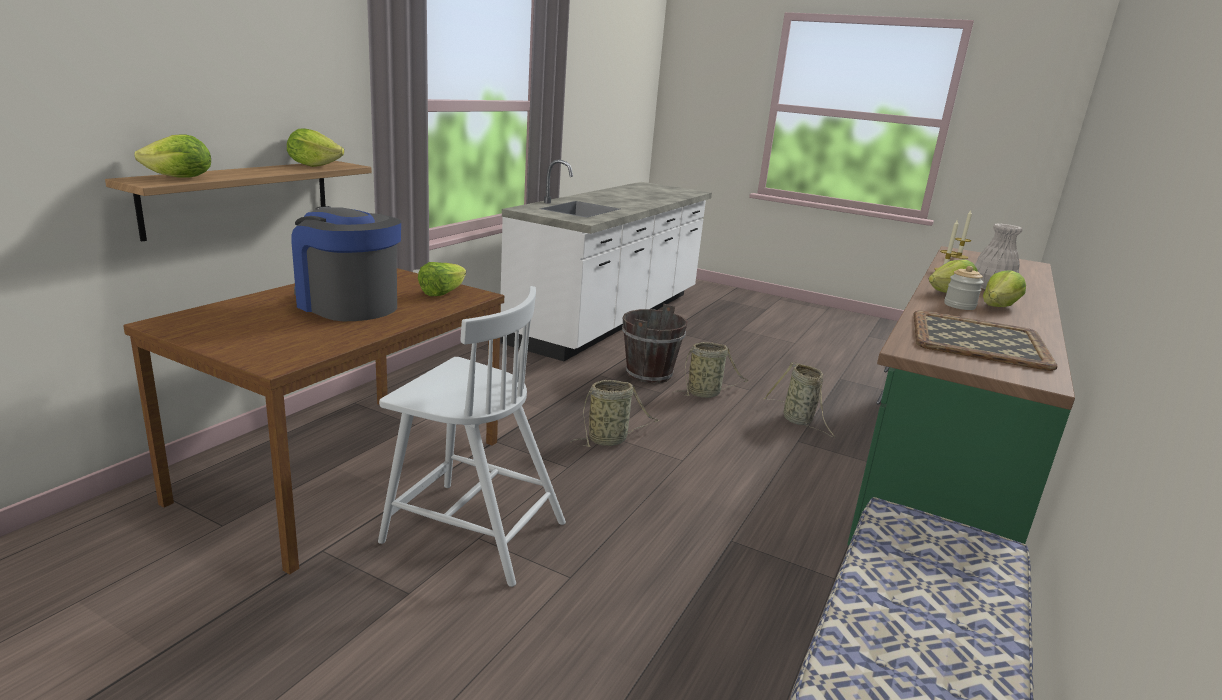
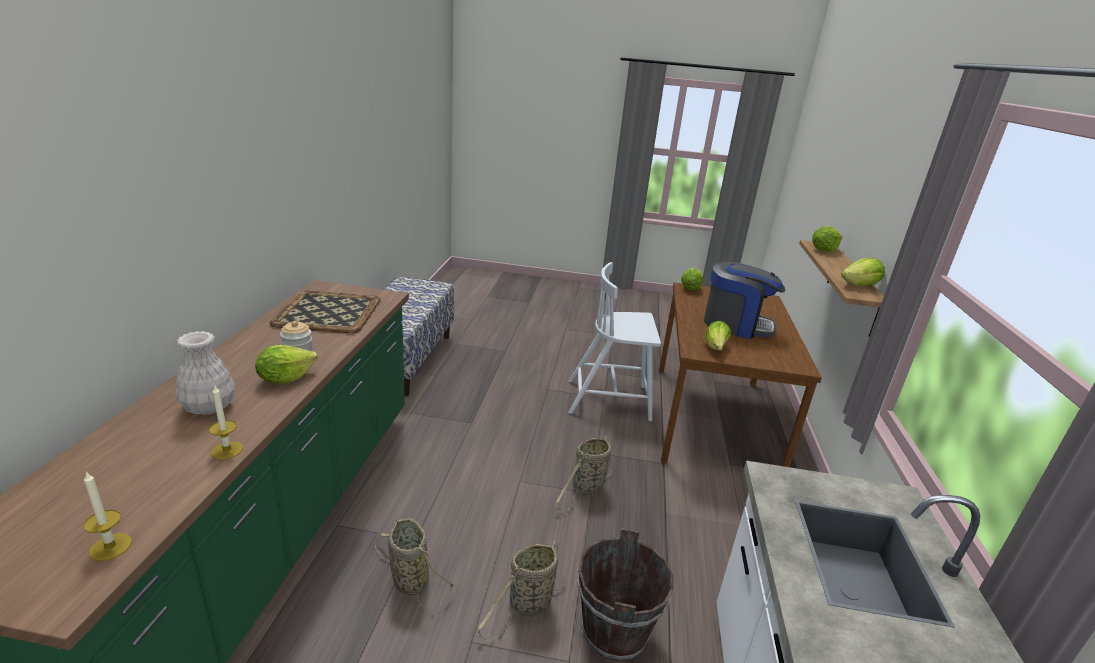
camera: 160 degrees right, 5 degrees up
lettuce [983,270,1026,307] -> lettuce moved to [681,268,703,290]

